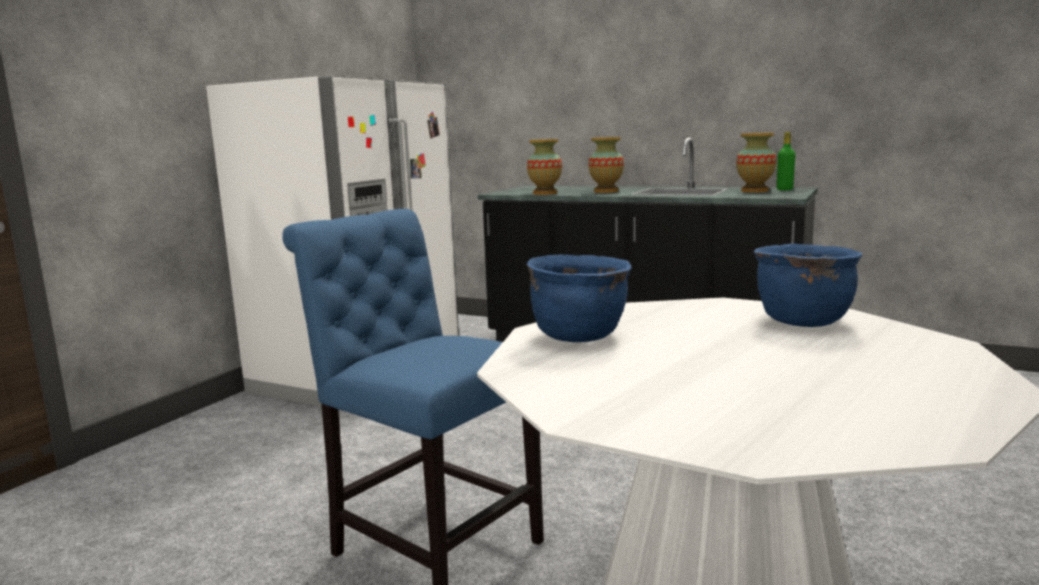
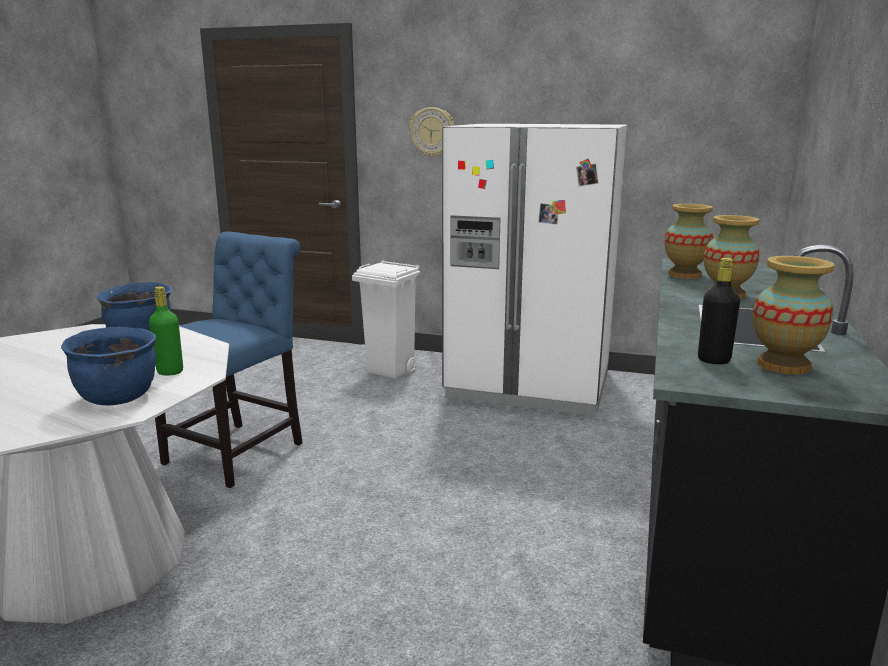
camera: 80 degrees right, 5 degrees up
green bottle [777,132,796,190] -> green bottle moved to [149,286,183,376]
none -> white trash can [352,260,420,379]
none -> wall clock [409,107,454,157]
none -> black bottle [698,258,740,364]

